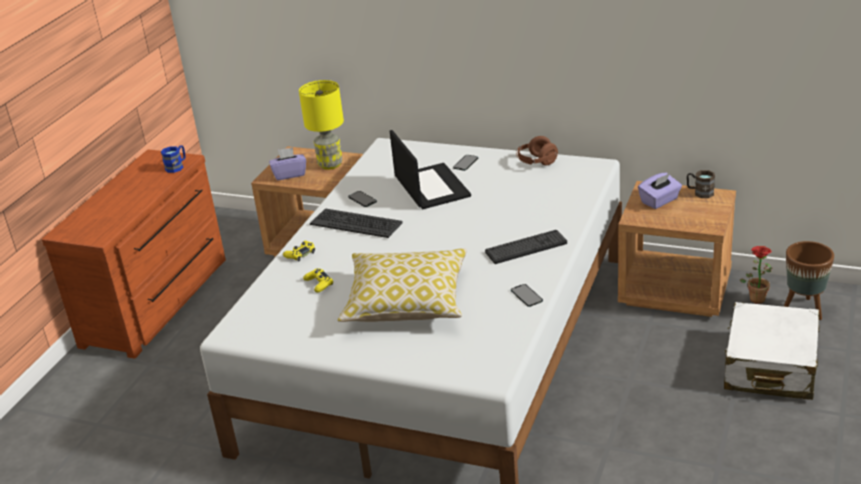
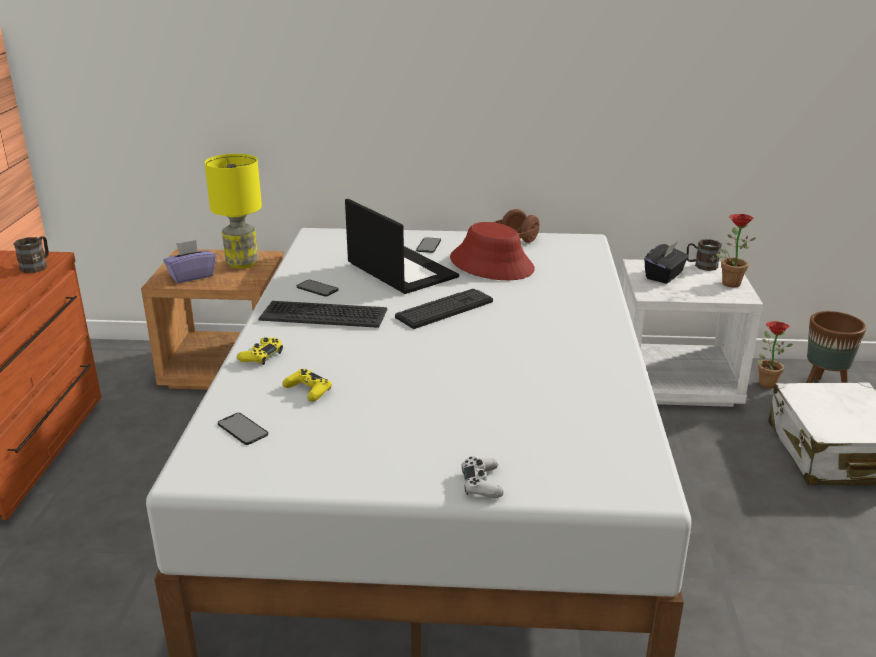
camera: 20 degrees left, 5 degrees down
blue mug [161,145,186,173] -> brown mug [14,236,49,273]
pillow [338,248,467,322] -> none
keyboard [485,230,567,264] -> keyboard moved to [395,289,493,329]
phone [511,284,543,307] -> phone moved to [218,413,268,445]
brown nightstand [618,181,736,317] -> white nightstand [620,259,763,407]
purple tissue box [638,173,682,209] -> black tissue box [644,242,689,284]
none -> red hat [450,222,535,280]
none -> white game controller [462,457,504,498]
none -> potted plant [716,214,756,287]

